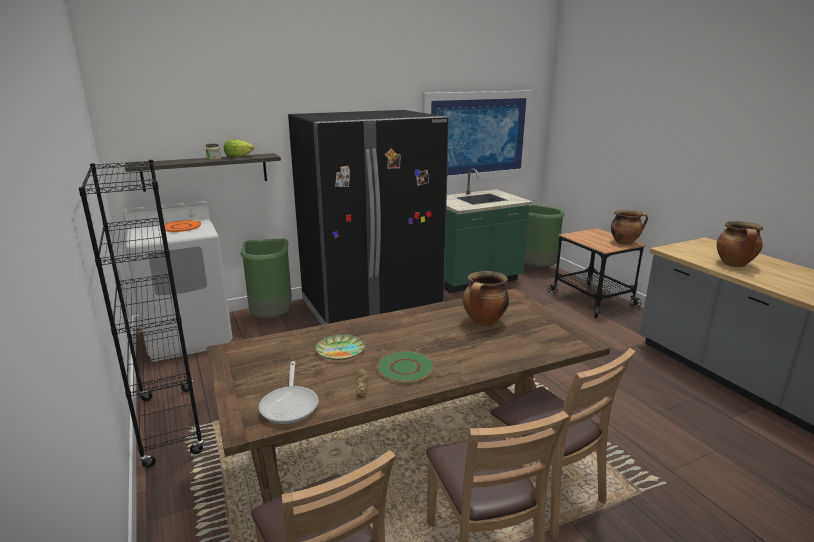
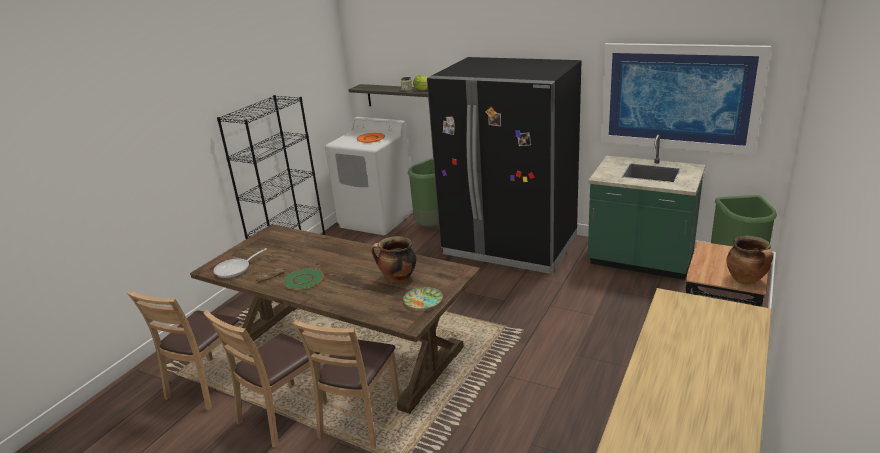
camera: 55 degrees right, 5 degrees up
plate [316,334,365,360] -> plate moved to [403,287,443,310]
cooking pot [717,221,763,267] -> none

